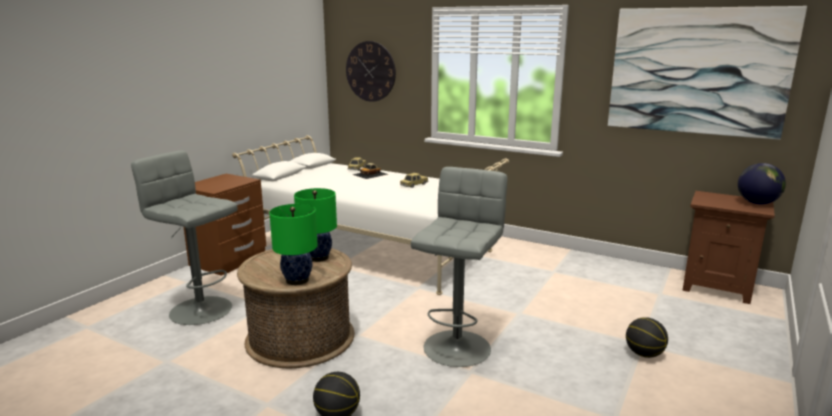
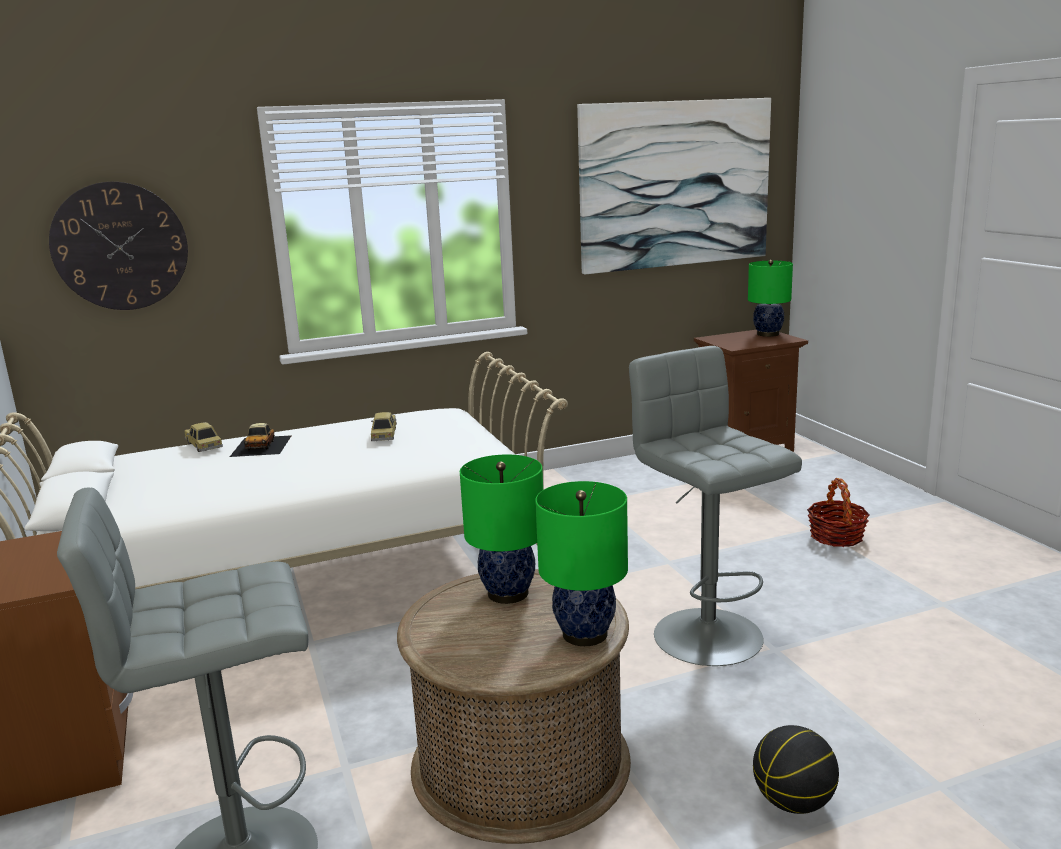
camera: 50 degrees left, 0 degrees up
basketball [626,317,668,358] -> basket [807,478,870,547]
globe [738,163,786,204] -> green table lamp [748,260,793,337]

